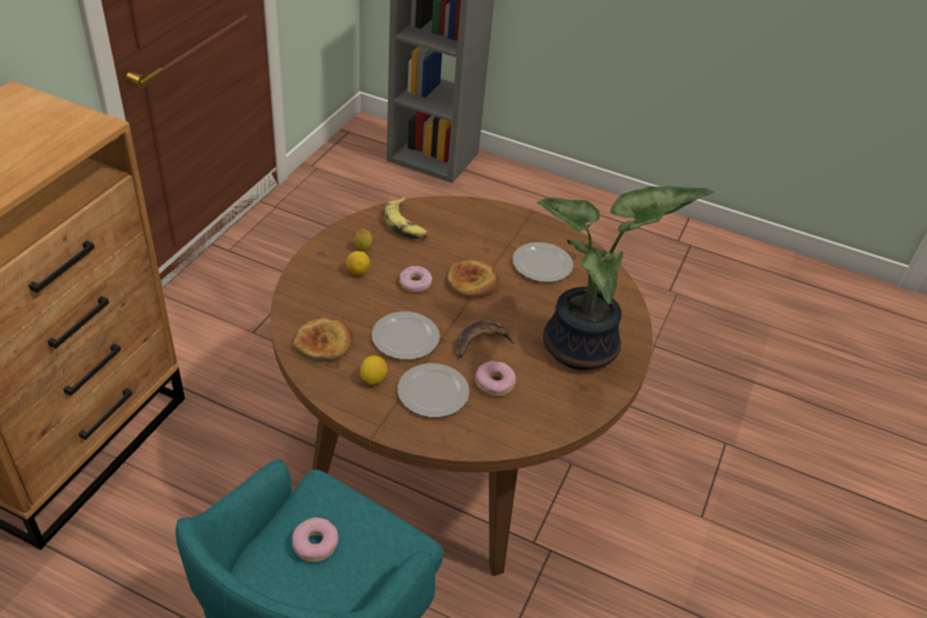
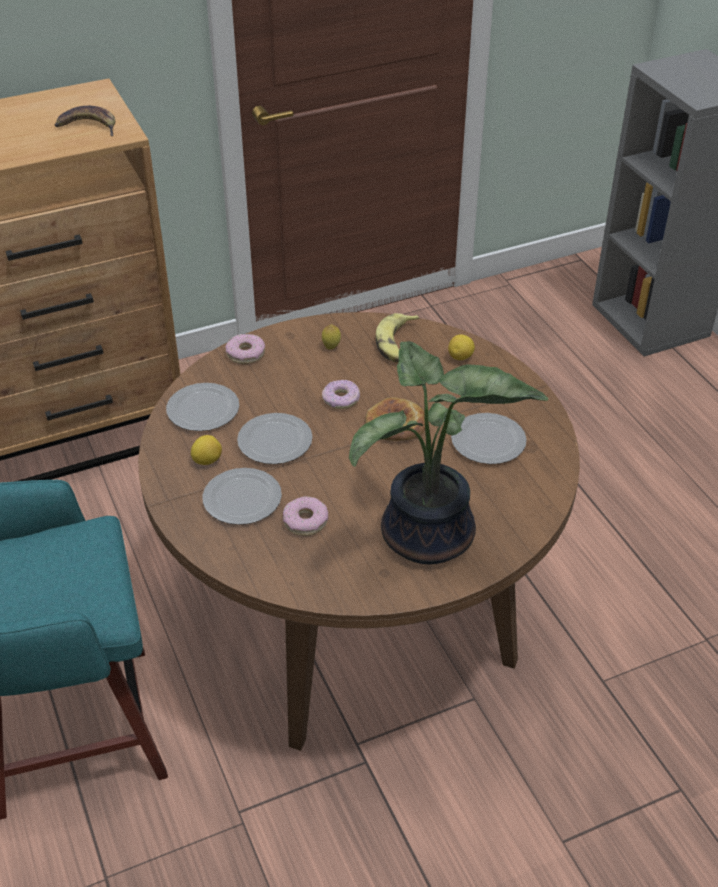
camera: 45 degrees right, 0 degrees up
donut [292,517,338,562] -> donut moved to [226,334,265,364]
bread [293,317,353,361] -> plate [166,383,239,431]
lemon [346,251,370,275] -> lemon moved to [448,334,475,360]
banana [455,321,515,358] -> banana moved to [55,106,115,136]

